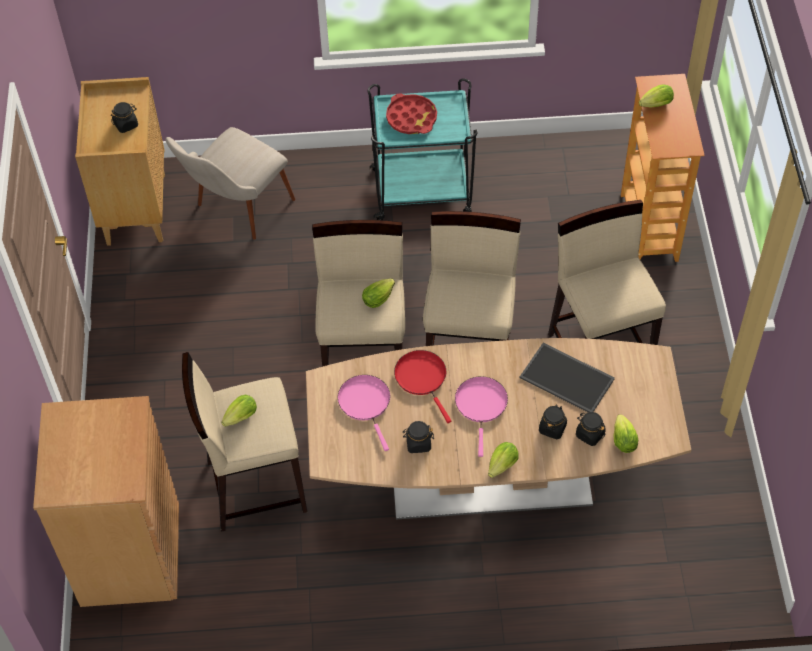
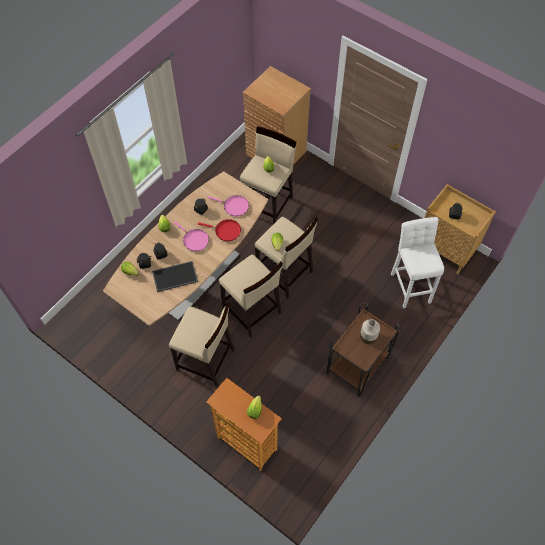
camera: 130 degrees right, 5 degrees up
beige chair [166,127,295,239] -> white stool [391,217,444,308]
turquoise cart [368,78,478,220] -> brown cart [326,303,401,397]
red tray [386,93,437,134] -> beige vase [360,319,380,344]

